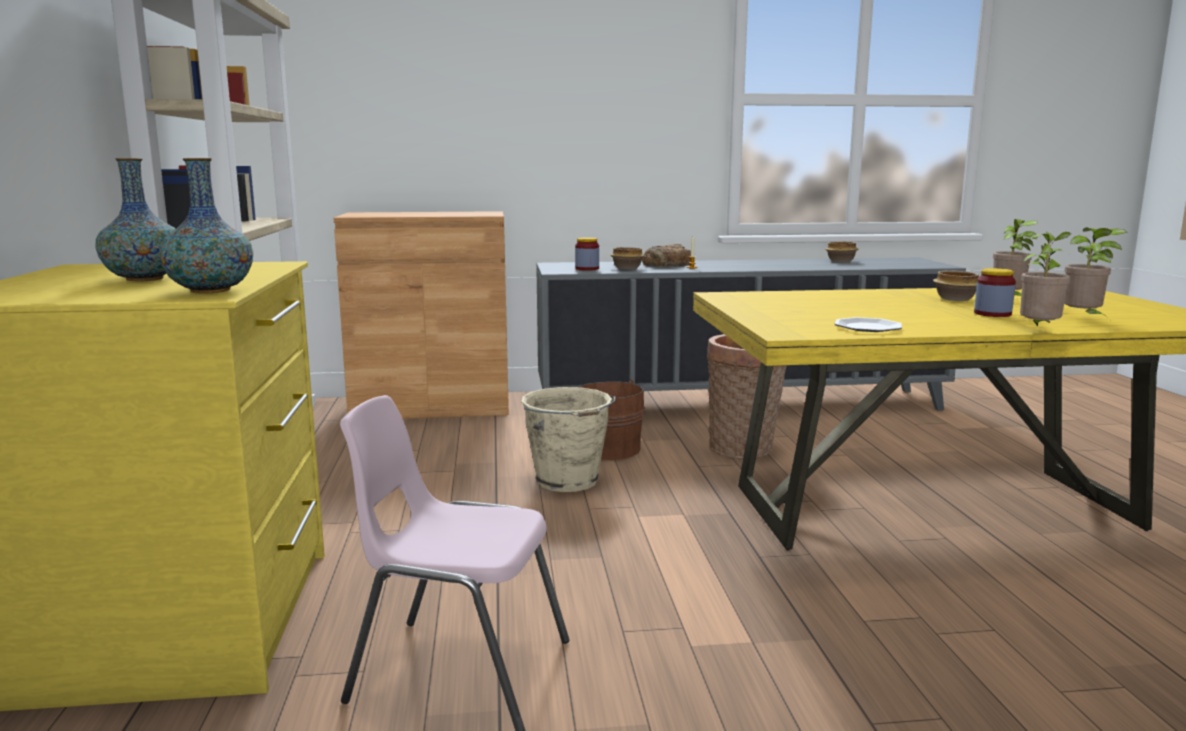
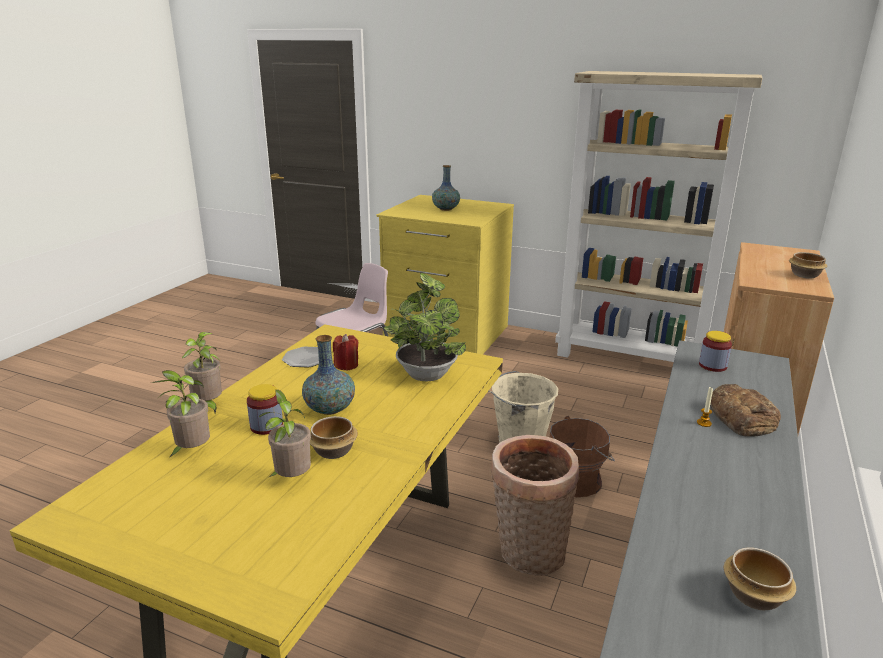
camera: 120 degrees right, 10 degrees up
vase [159,158,253,293] -> vase moved to [302,335,355,415]
bowl [611,247,645,269] -> bowl moved to [789,252,828,279]
none -> red candle [333,334,359,371]
none -> potted plant [384,273,466,381]

